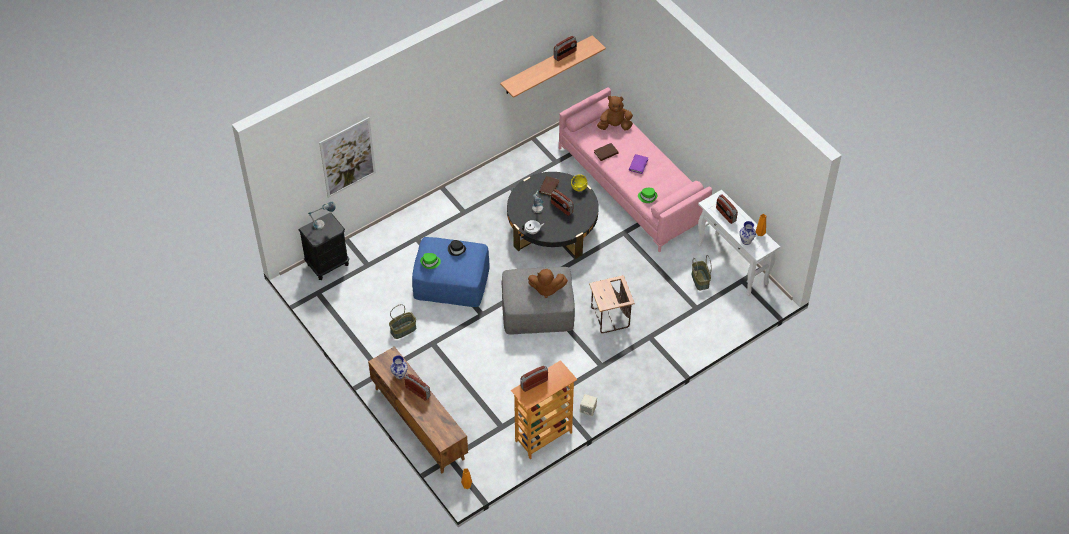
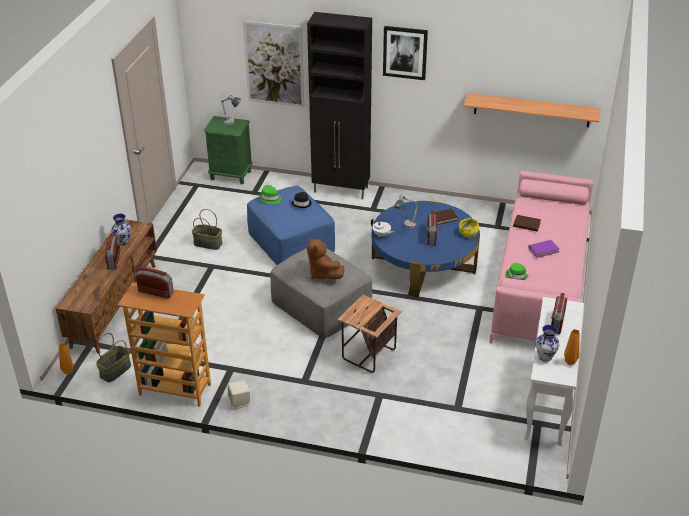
camera: 50 degrees right, 15 degrees down
black nightstand [299,212,349,280] -> green nightstand [204,116,253,185]
black coffee table [507,172,599,259] -> blue coffee table [372,201,480,297]
radio [554,36,577,61] -> none
brown plush toy [597,96,633,131] -> none
basket [692,255,712,290] -> basket moved to [96,333,131,382]
none -> black cabinet [307,12,372,199]
none -> picture [383,26,428,80]

